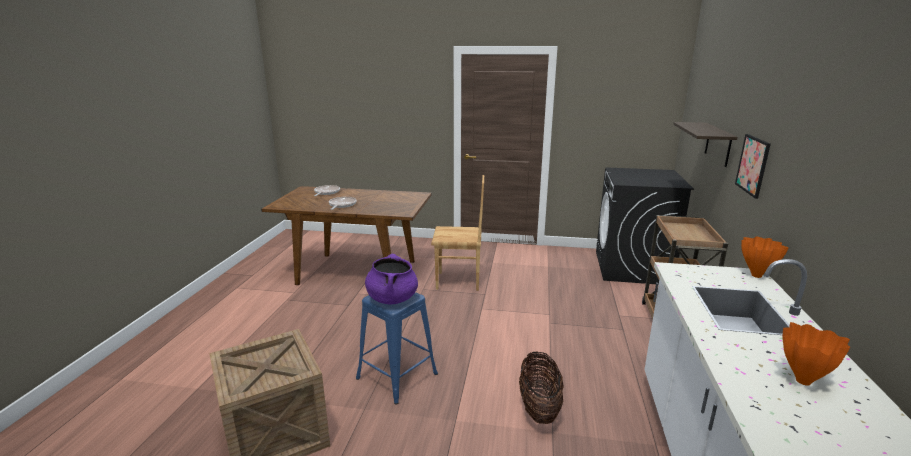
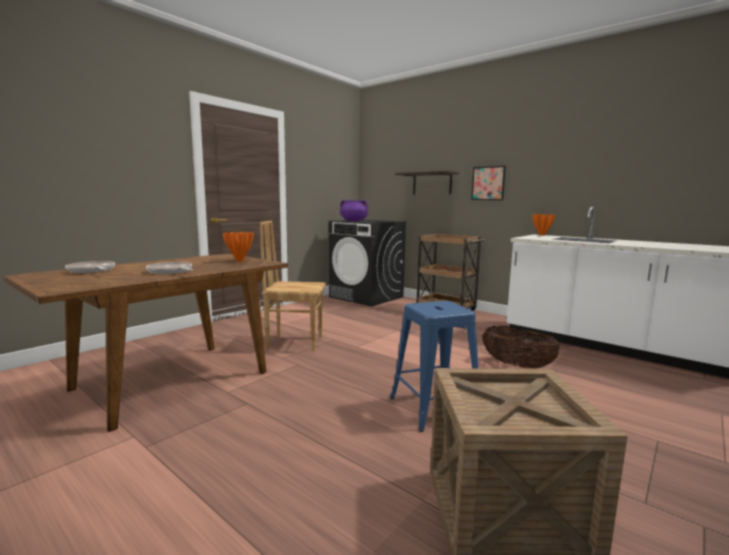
camera: 60 degrees left, 10 degrees down
purple cooking pot [365,253,418,304] -> purple cooking pot moved to [340,200,368,221]
brown chair [431,175,484,291] -> brown chair turned 120 degrees counterclockwise [260,221,326,351]
orange vase [783,322,850,386] -> orange vase moved to [223,232,254,262]

